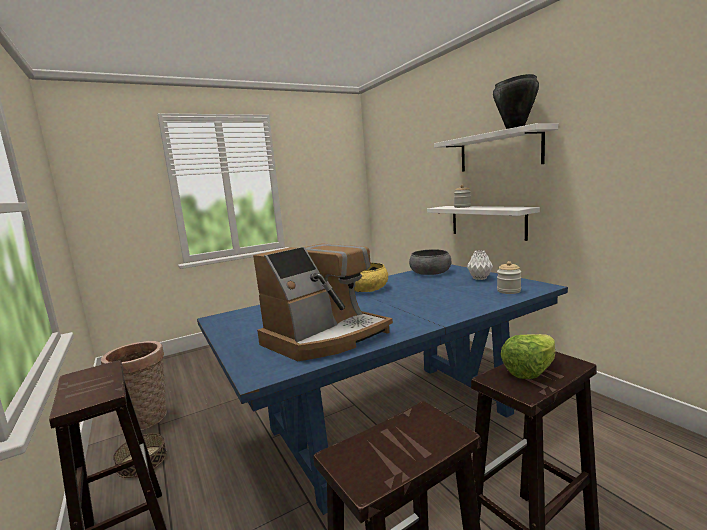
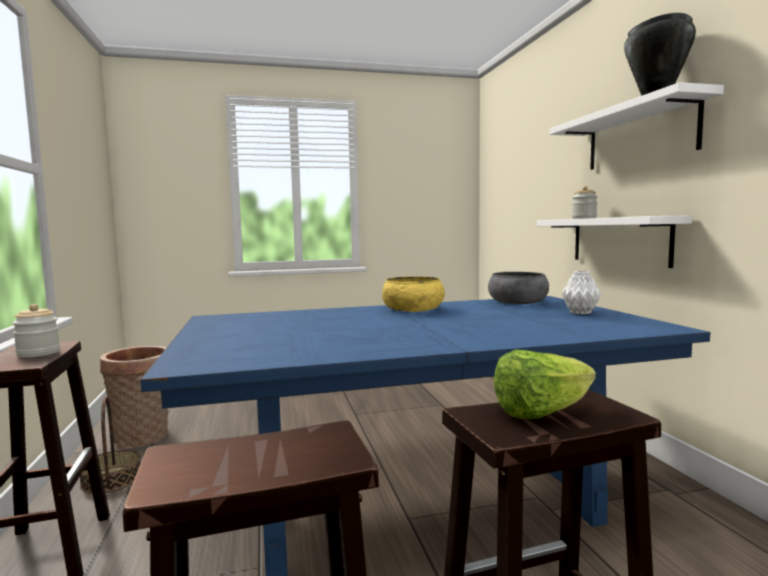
camera: 15 degrees right, 5 degrees down
coffee machine [253,243,393,361] -> none
jar [497,261,521,294] -> jar moved to [12,304,60,357]

